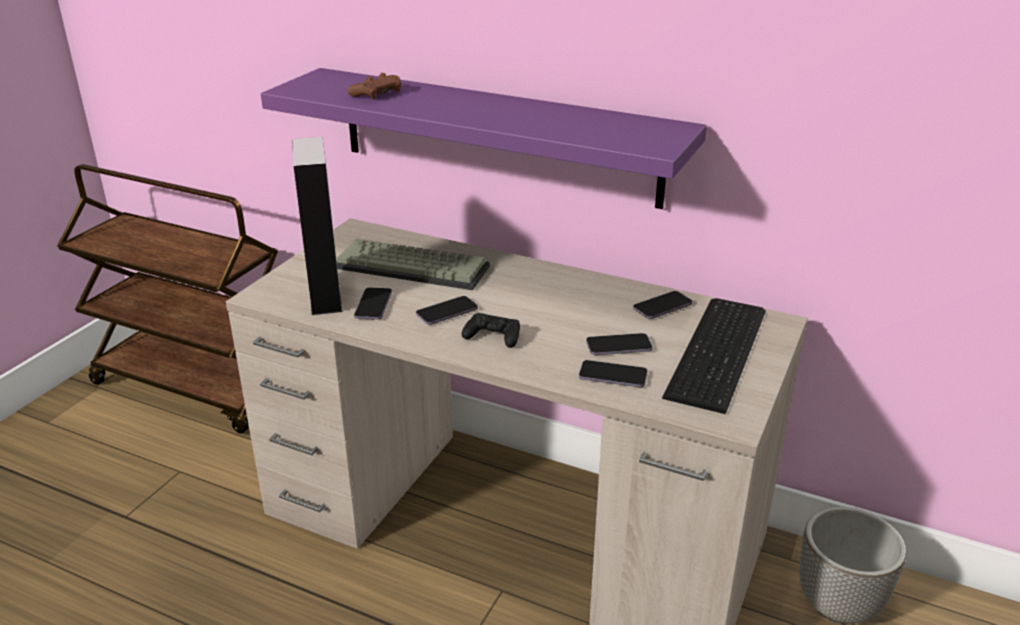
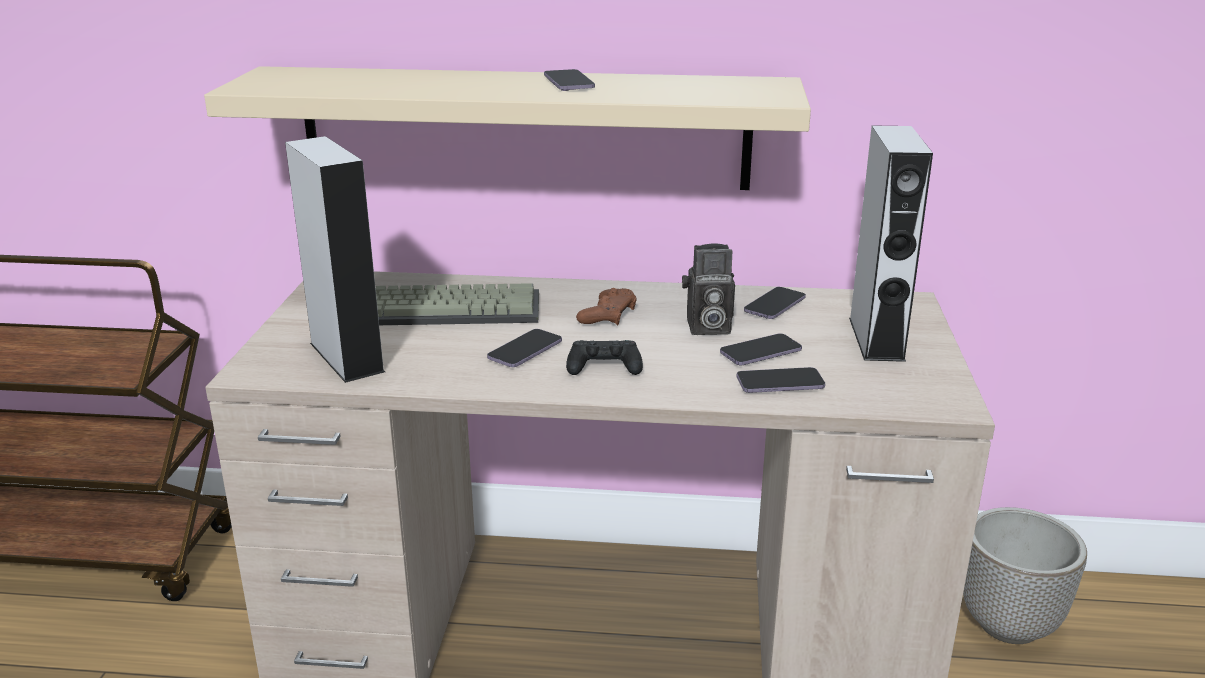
camera: 20 degrees left, 5 degrees down
purple shelf [261,68,707,209] -> beige shelf [204,66,811,190]
brown game controller [347,73,401,100] -> brown game controller moved to [576,288,637,325]
phone [354,288,392,320] -> phone moved to [544,69,595,91]
keyboard [662,298,766,414] -> grey speaker [849,125,933,362]
none -> camera [682,243,735,335]

